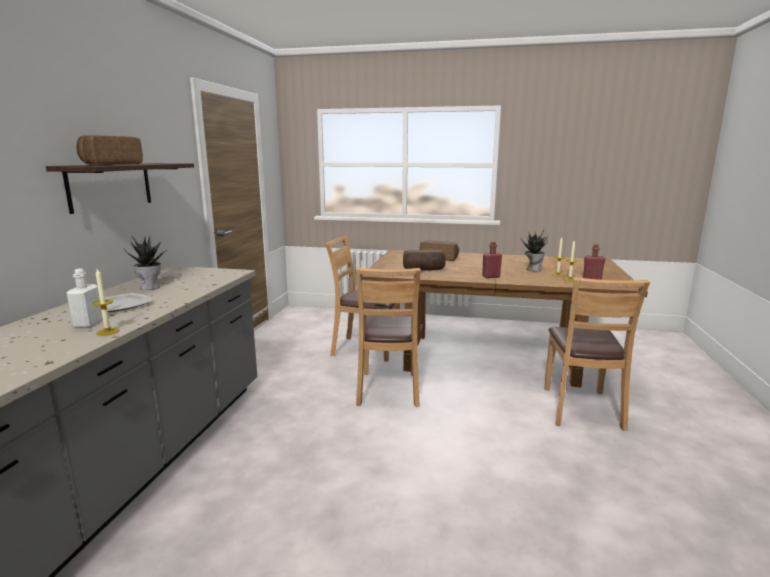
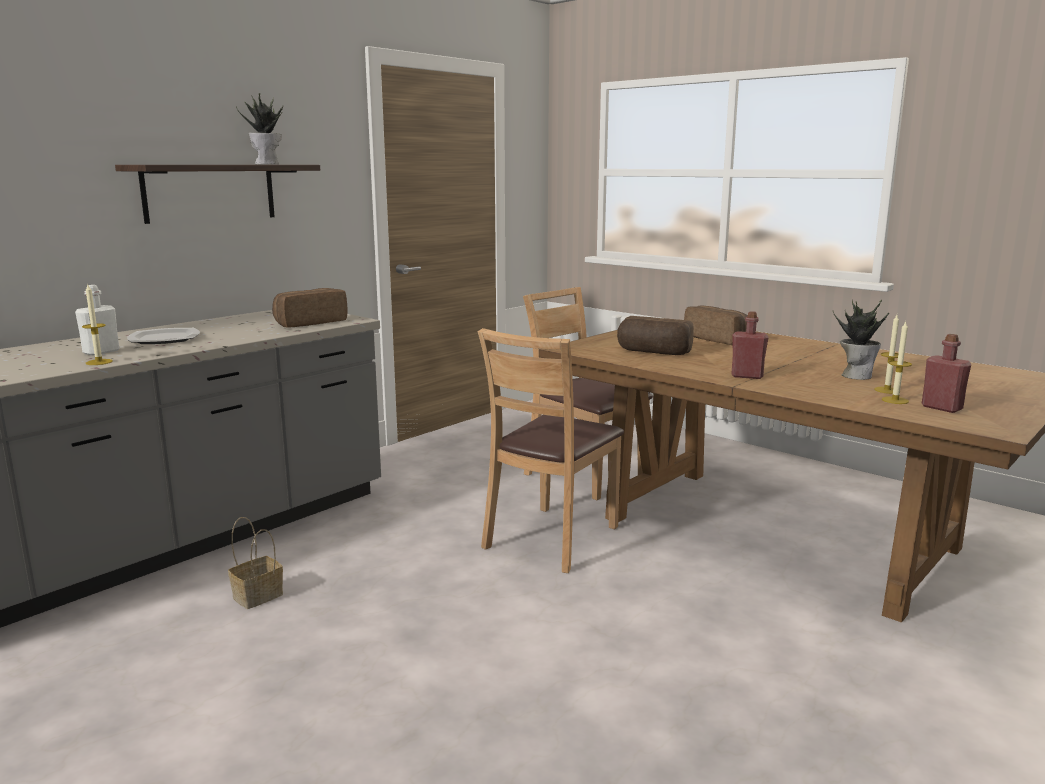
camera: 30 degrees right, 0 degrees up
bread [77,135,143,165] -> bread moved to [272,288,348,327]
potted plant [124,235,165,290] -> potted plant moved to [236,93,283,164]
brown chair [544,277,650,431] -> none
none -> basket [228,517,283,609]

